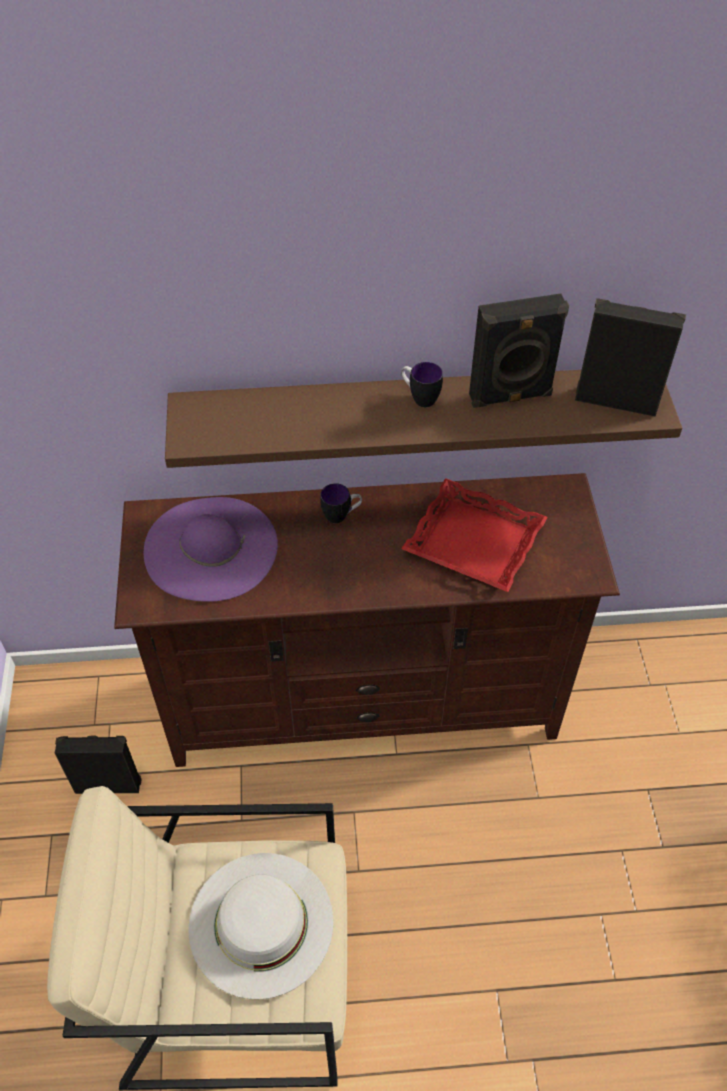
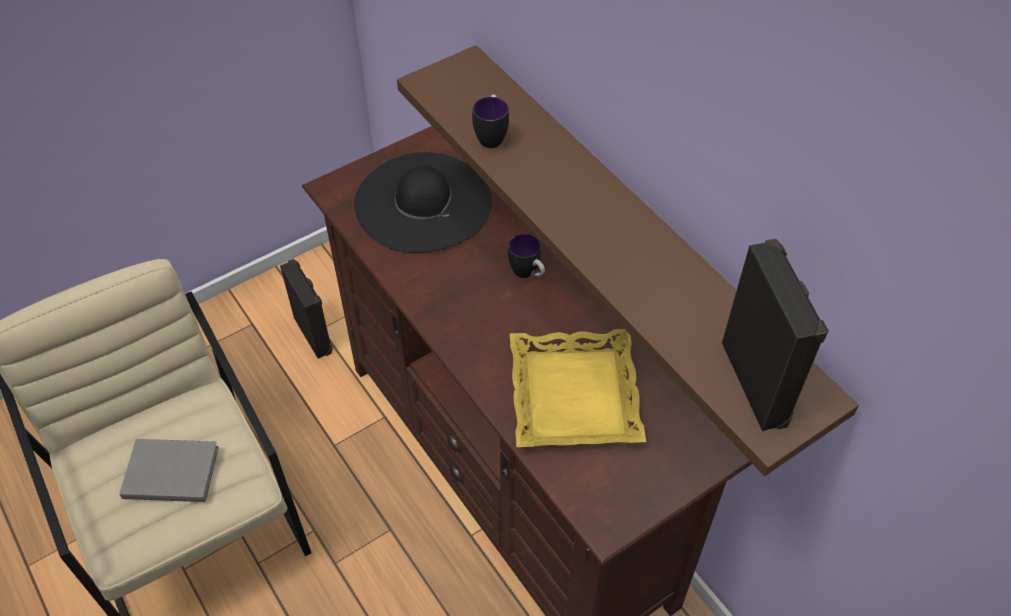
camera: 60 degrees right, 0 degrees up
purple hat [144,497,278,602] -> black hat [354,152,492,253]
white hat [189,853,333,999] -> grey book [119,439,219,502]
mug [401,362,443,407] -> mug moved to [472,95,509,148]
red tray [401,478,548,592] -> yellow tray [510,329,646,447]
black speaker [469,294,569,408] -> none

